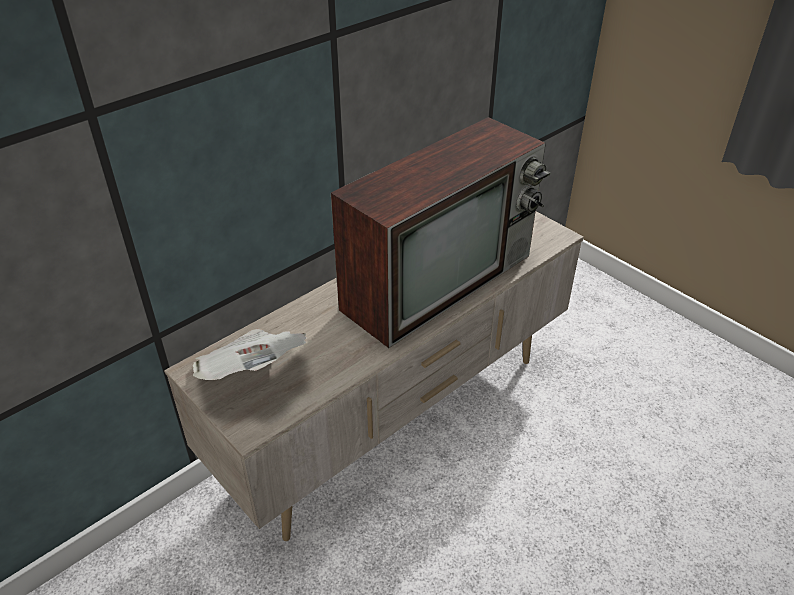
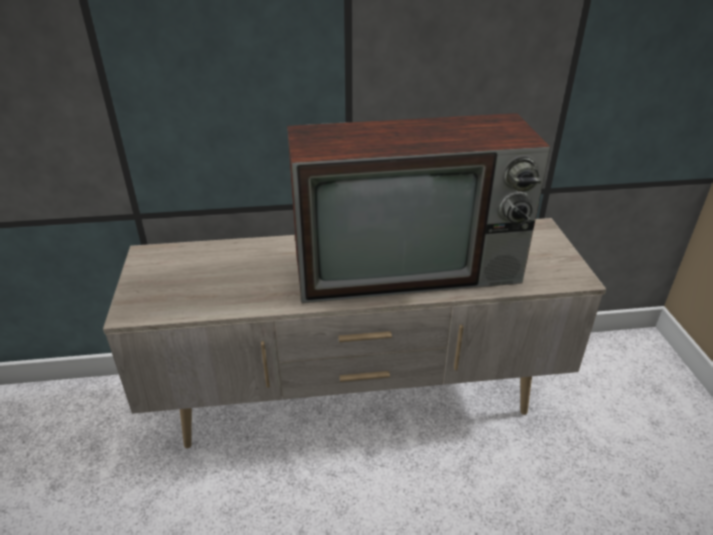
camera: 35 degrees right, 5 degrees down
newspaper [193,329,307,380] -> none

